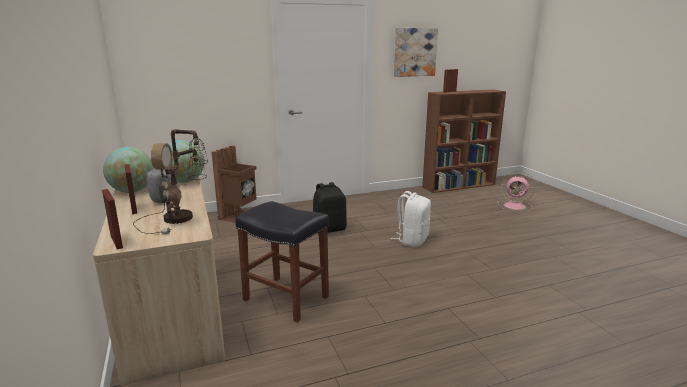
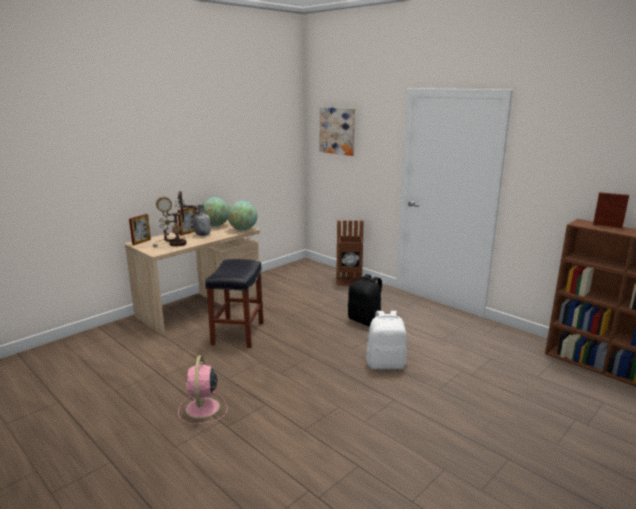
camera: 65 degrees right, 0 degrees up
picture [394,28,438,77] -> picture moved to [320,107,355,156]
pink fan [497,171,535,212] -> pink fan moved to [178,355,227,424]

